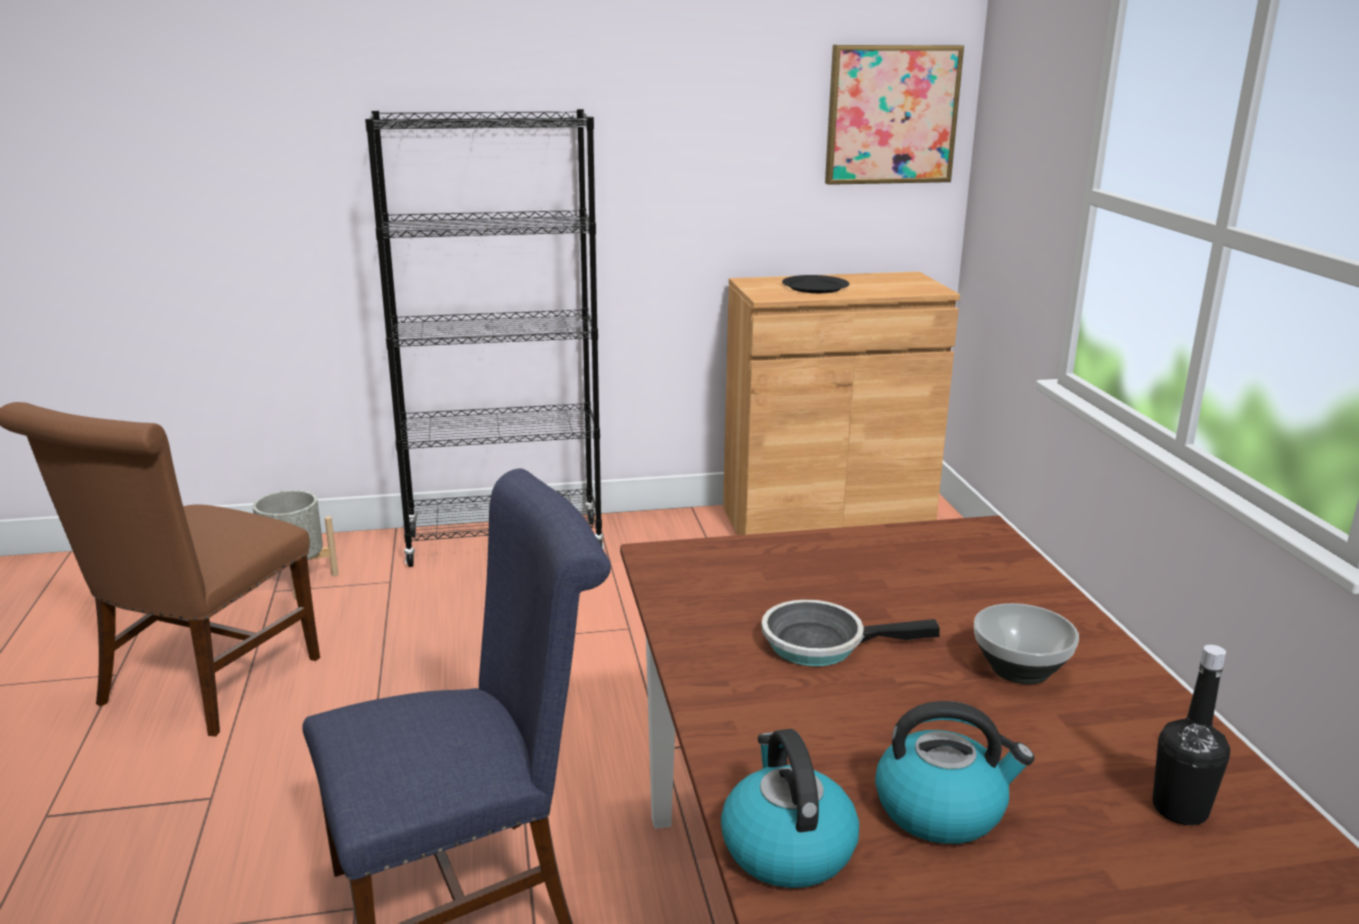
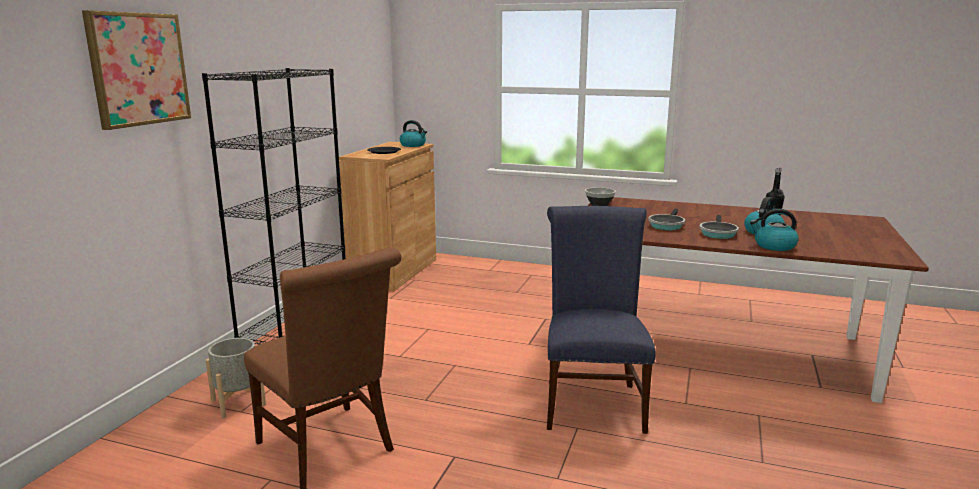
camera: 60 degrees left, 5 degrees down
picture [825,45,964,185] -> picture moved to [82,10,191,130]
bowl [974,603,1079,684] -> bowl moved to [585,187,616,206]
none -> kettle [400,120,427,147]
none -> frying pan [699,215,739,239]

